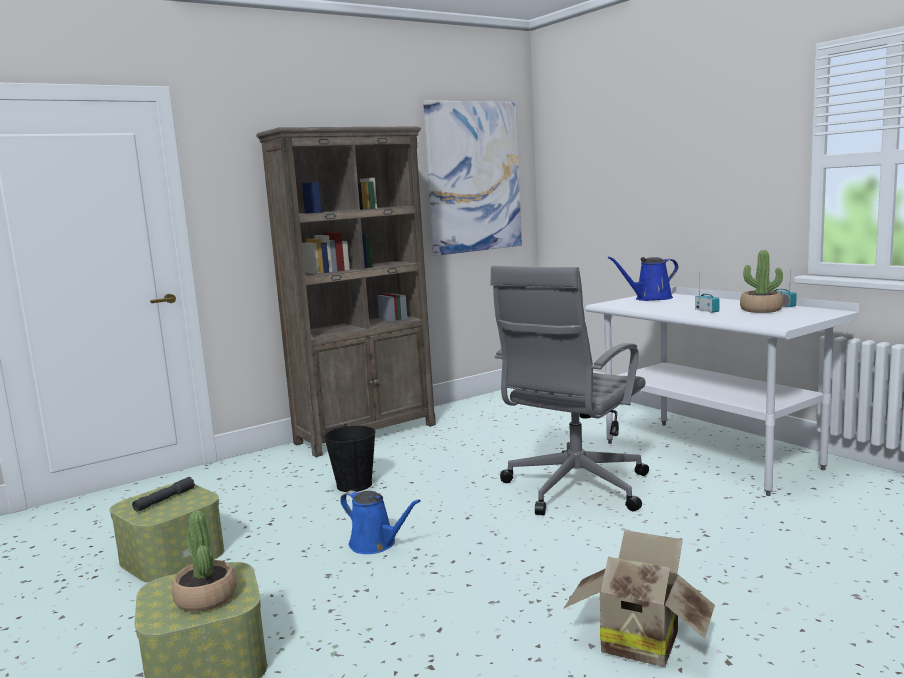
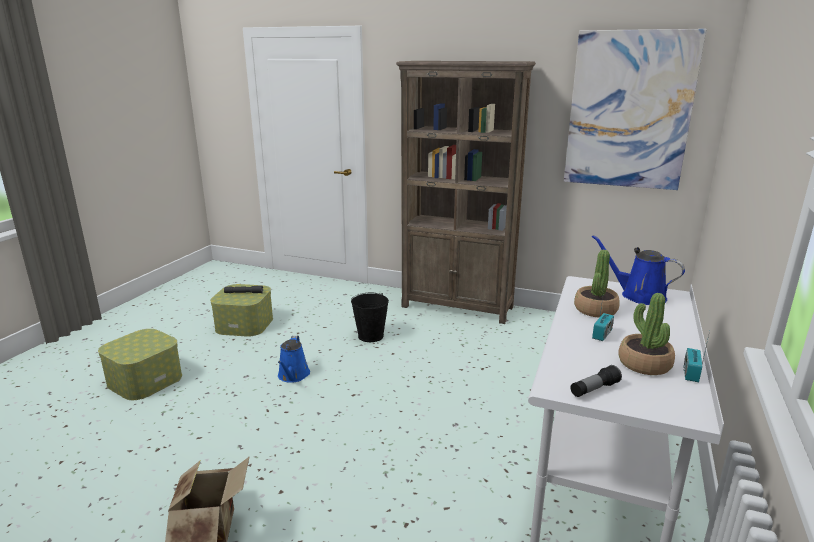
camera: 55 degrees right, 10 degrees up
potted plant [172,511,237,612] -> potted plant moved to [574,250,620,318]
grey office chair [490,266,649,515] -> none
none -> flashlight [570,365,622,397]

